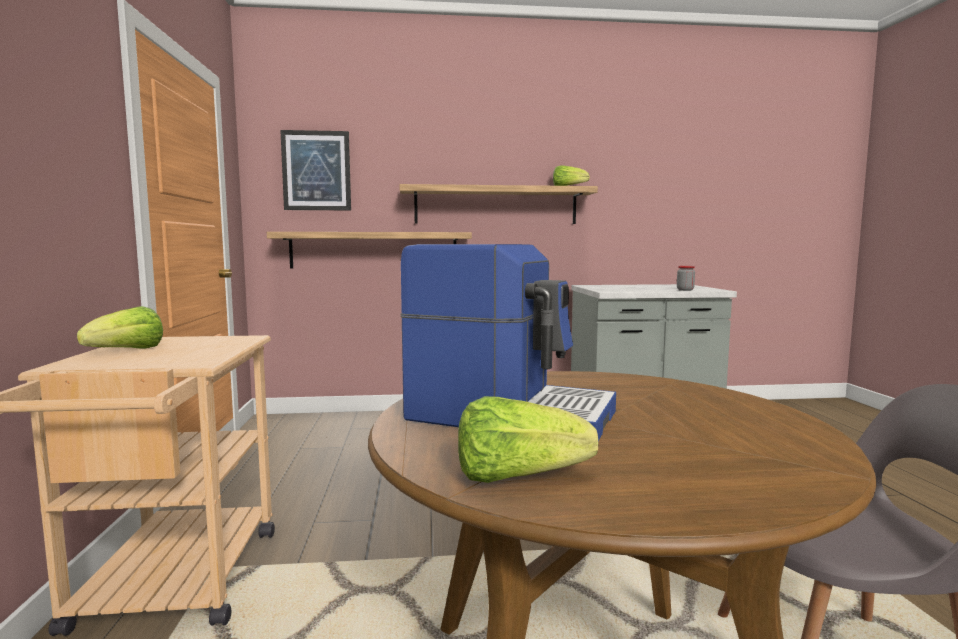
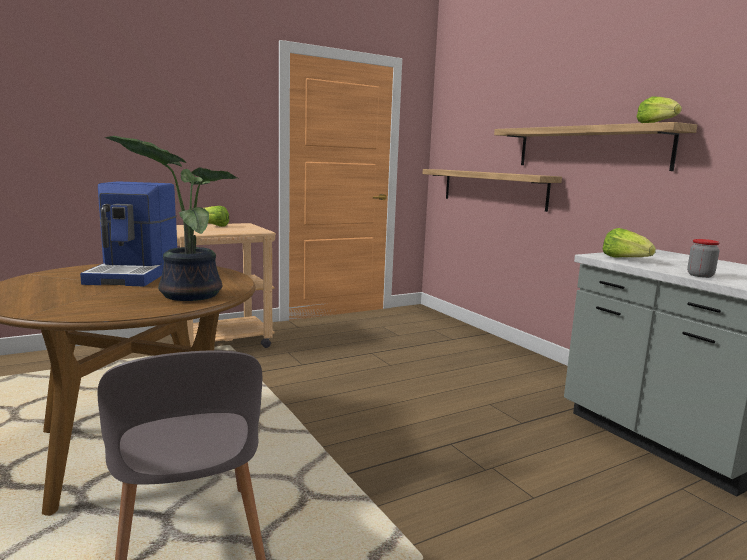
camera: 65 degrees right, 5 degrees up
picture [280,130,351,210] -> none
lettuce [458,396,598,483] -> lettuce moved to [603,228,656,258]
none -> potted plant [105,136,240,301]

